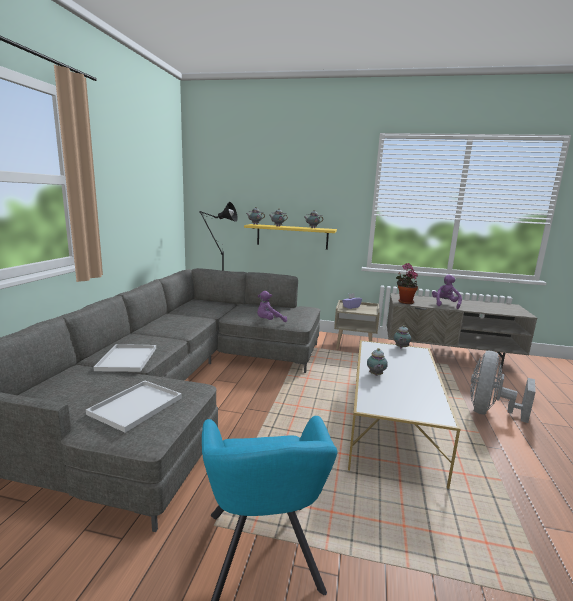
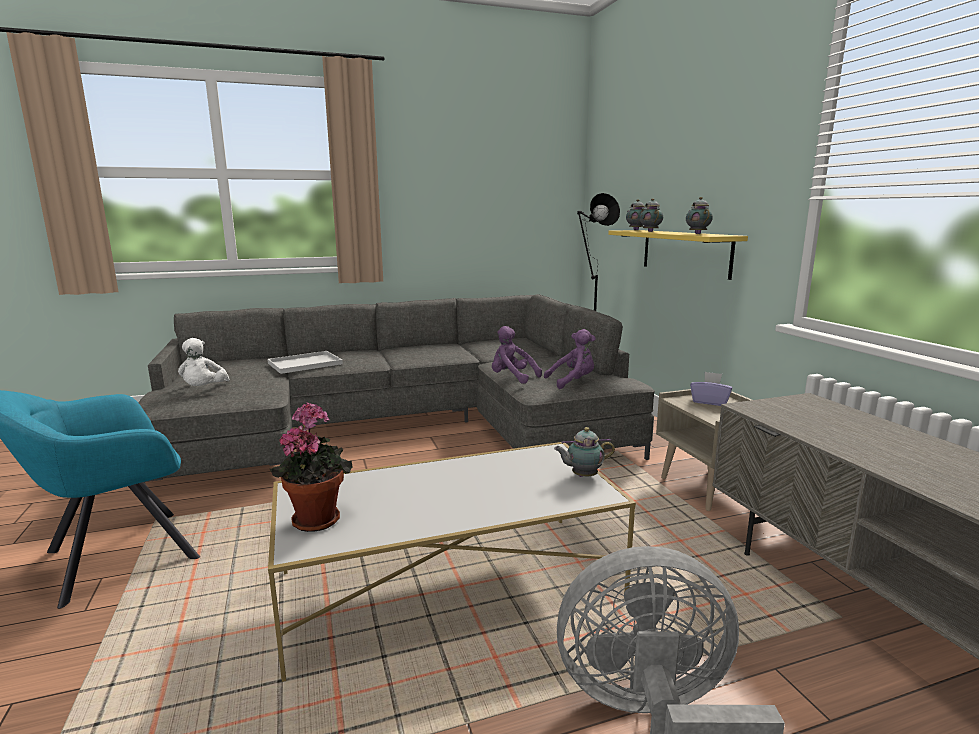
camera: 60 degrees right, 0 degrees up
white tray [86,381,182,432] -> white plush toy [178,338,230,386]
teapot [367,348,388,376] -> none
potted plant [396,263,418,304] -> potted plant moved to [270,402,353,532]
purple plush toy [432,274,462,309] -> purple plush toy moved to [544,329,596,389]

